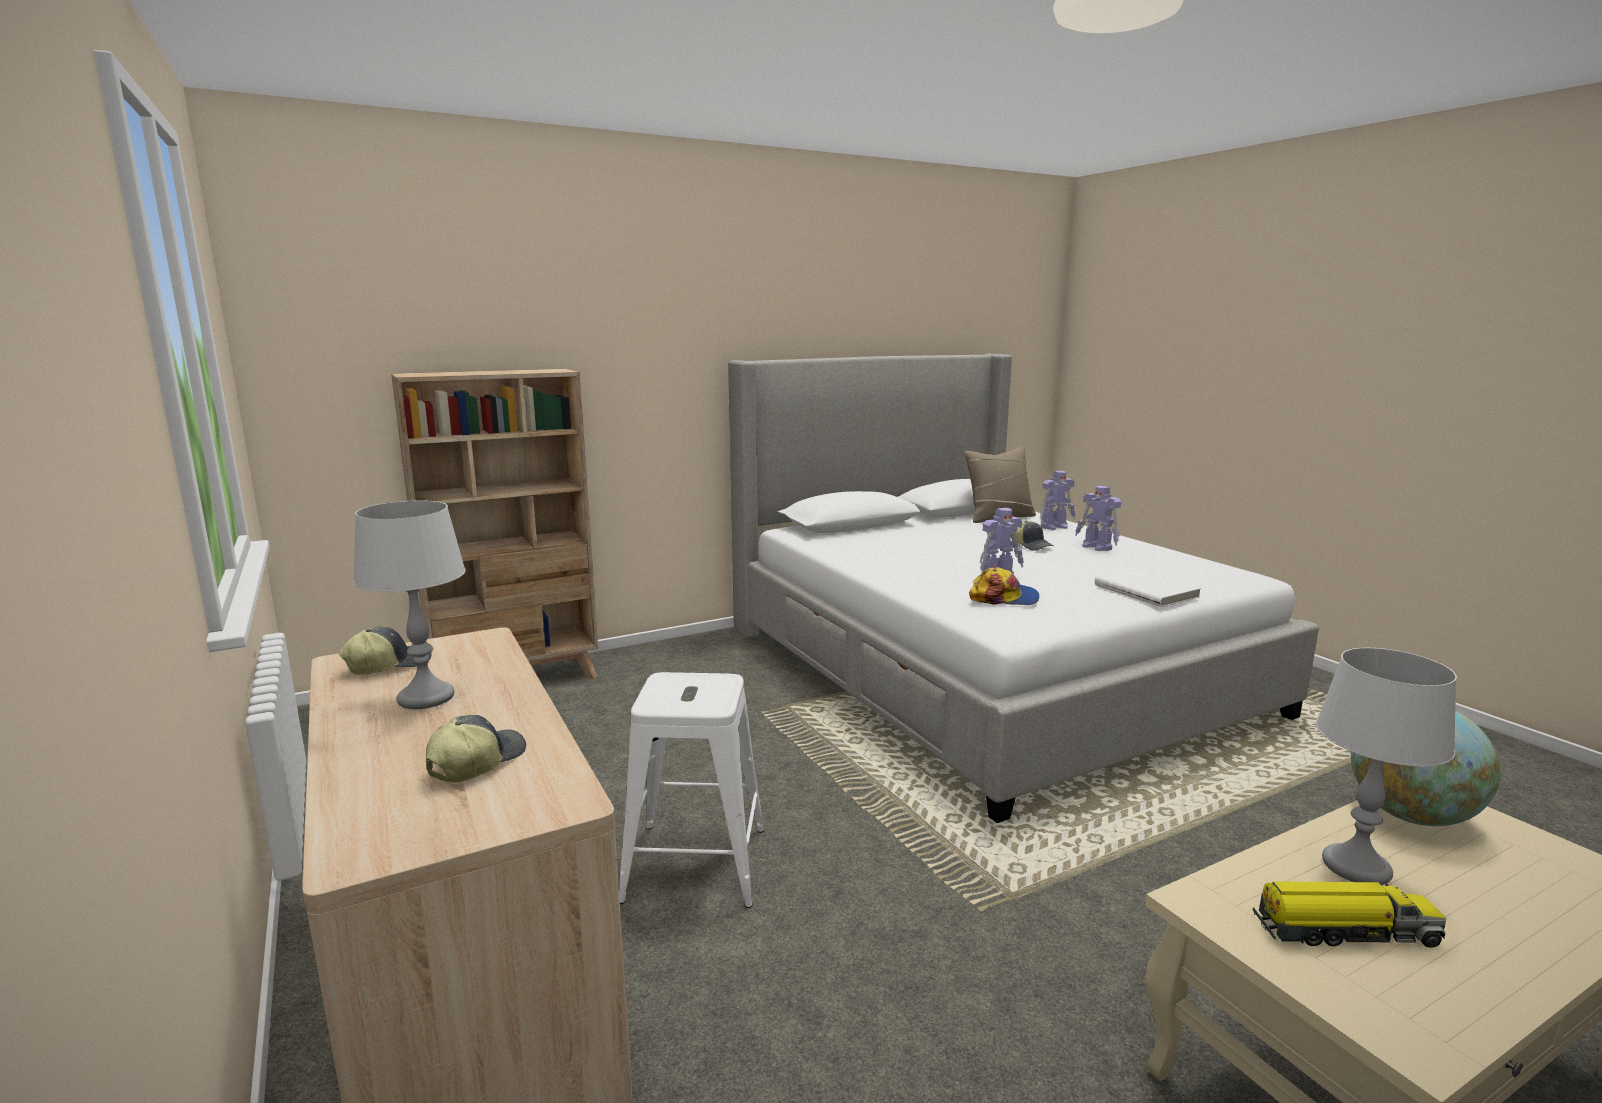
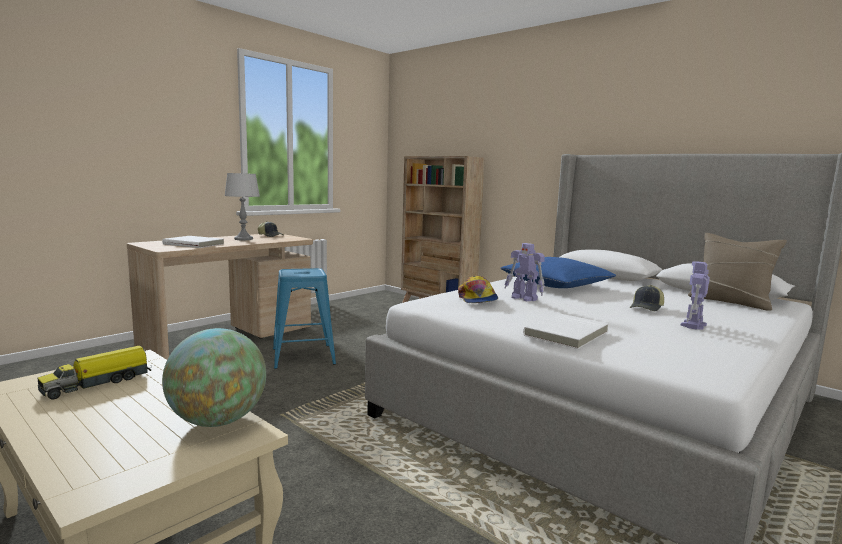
camera: 70 degrees right, 5 degrees down
cap [426,715,526,782] -> white book [162,236,224,248]
white stool [619,672,764,908] -> blue stool [273,268,336,369]
toy robot [1039,471,1075,530] -> none
toy truck [1253,881,1446,947] -> toy truck turned 60 degrees clockwise [38,346,151,400]
grey table lamp [1316,648,1457,885] -> none
none -> blue pillow [500,257,616,288]

